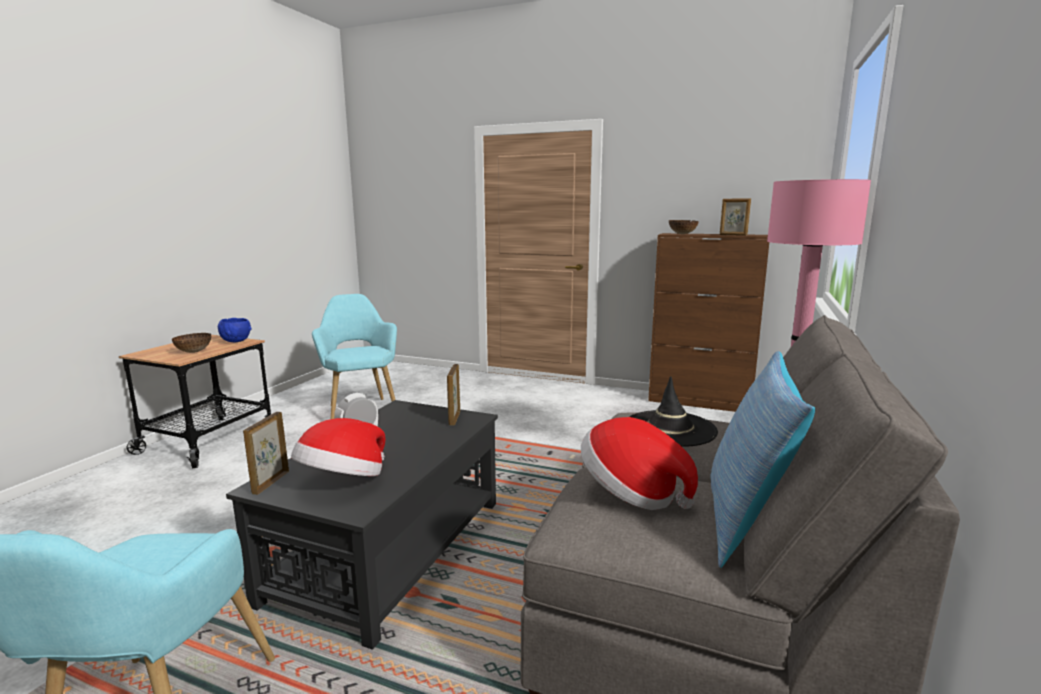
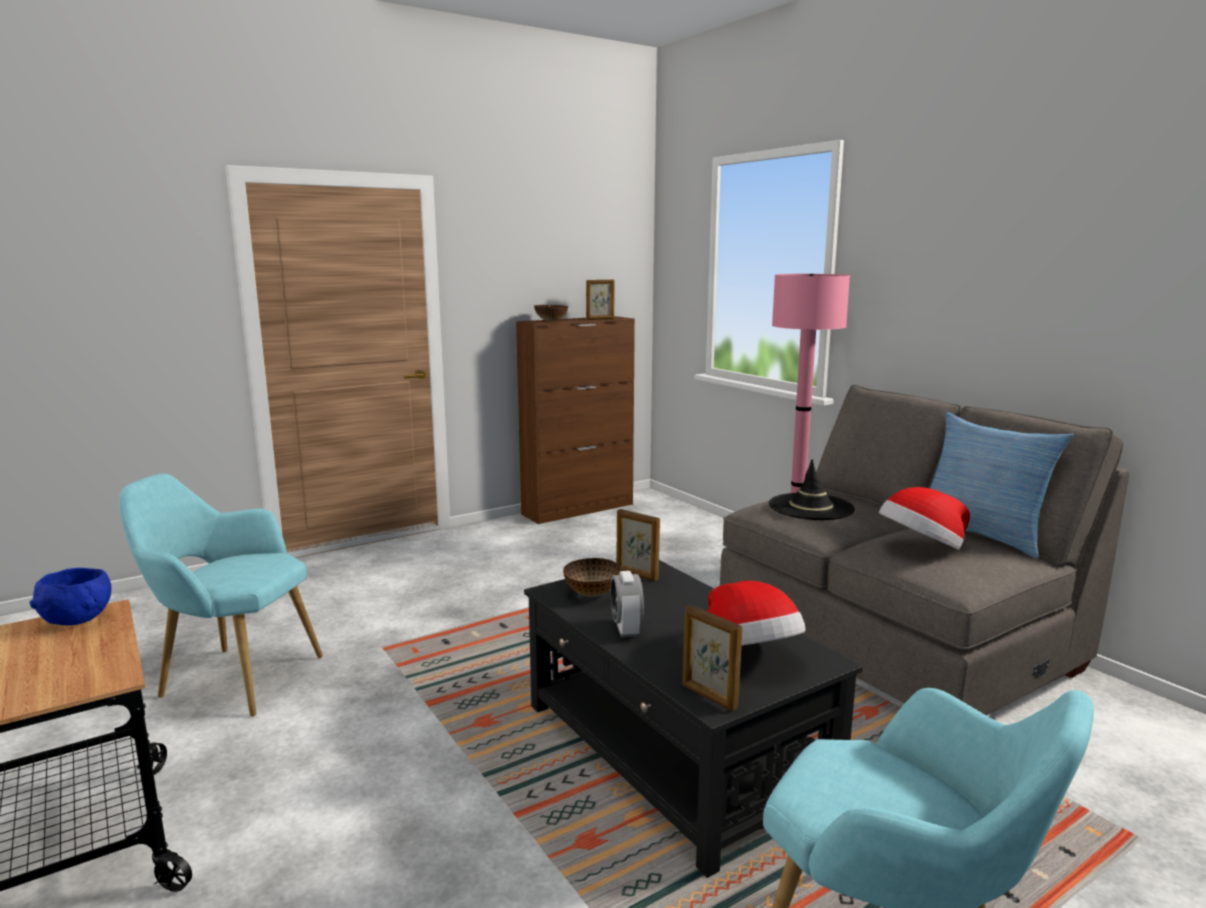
camera: 55 degrees left, 0 degrees up
bowl [172,333,211,353] -> bowl moved to [563,558,621,597]

